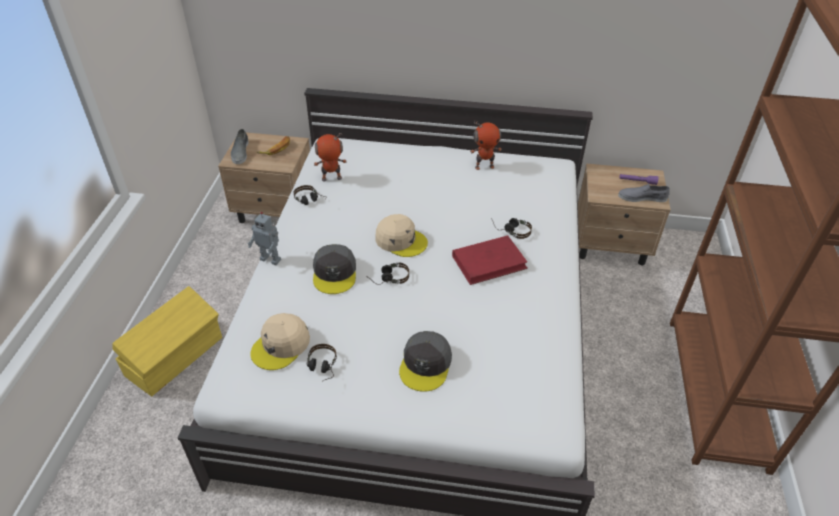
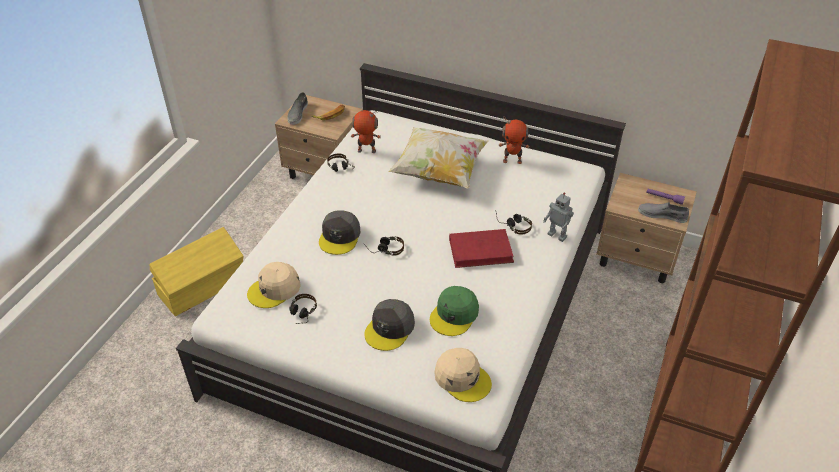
camera: 15 degrees right, 0 degrees up
toy robot [248,212,281,265] -> toy robot moved to [543,192,574,242]
beige cap [375,214,428,257] -> beige cap moved to [434,348,492,402]
none -> pillow [388,127,488,189]
none -> green cap [430,286,479,336]

